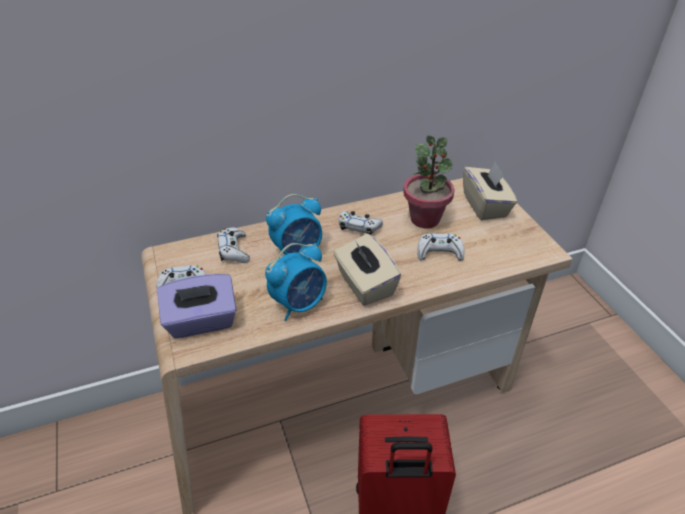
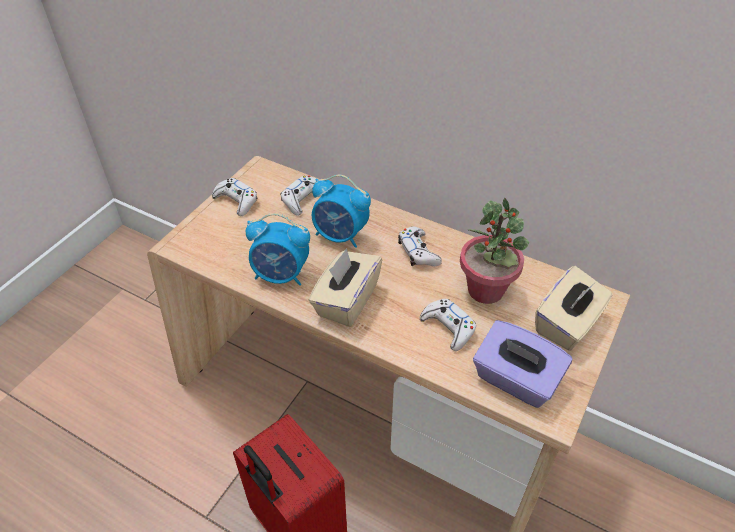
camera: 50 degrees right, 5 degrees up
purple tissue box [157,274,236,338] -> purple tissue box moved to [473,320,572,408]

